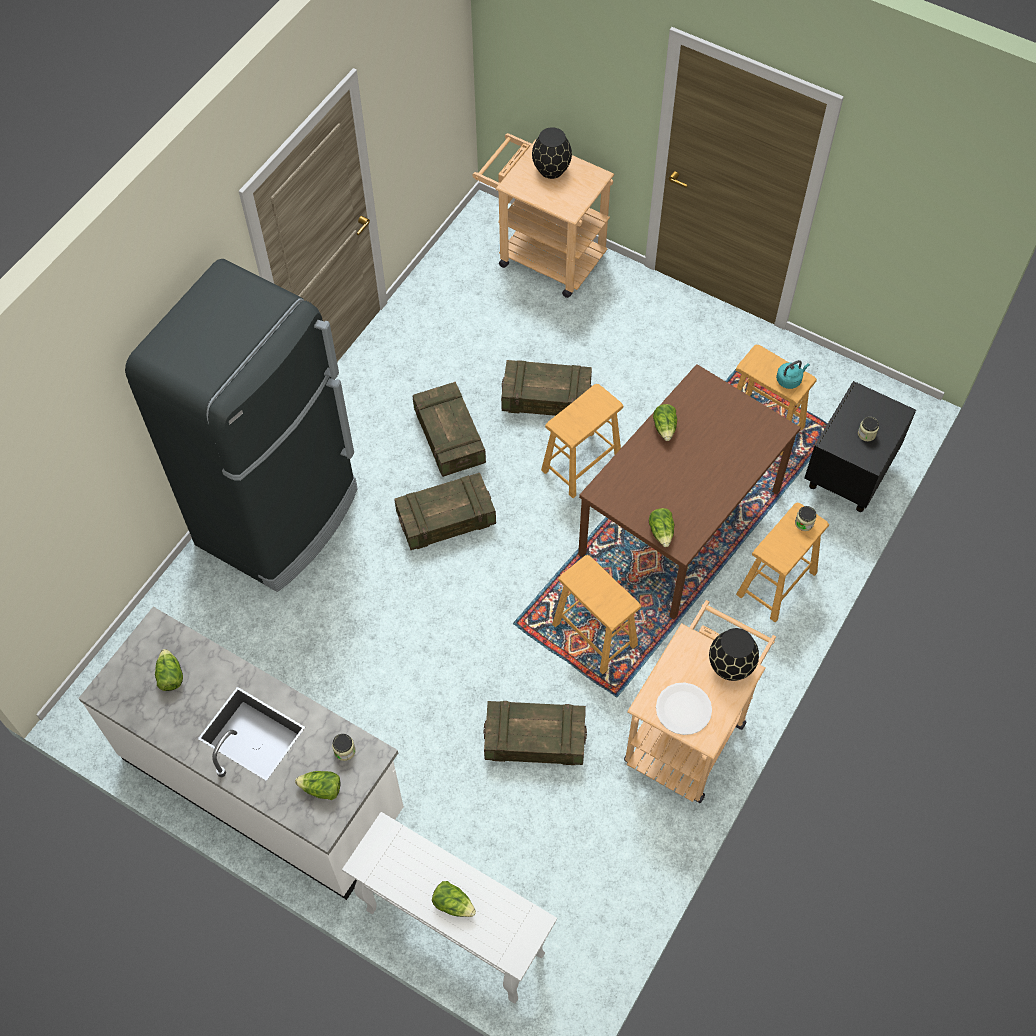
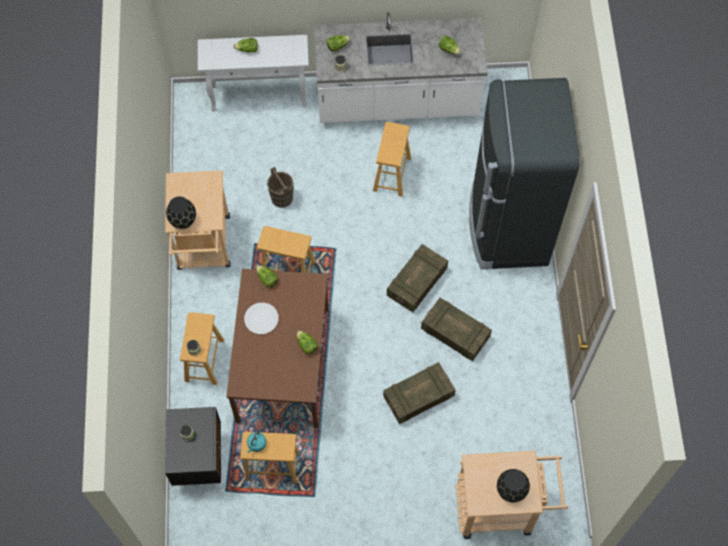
camera: 145 degrees right, 5 degrees up
crate [483,701,587,765] -> brown bucket [267,167,294,208]
brown stool [541,384,623,498] -> brown stool moved to [373,122,411,197]
white plate [656,682,712,735] -> white plate moved to [244,303,279,334]

